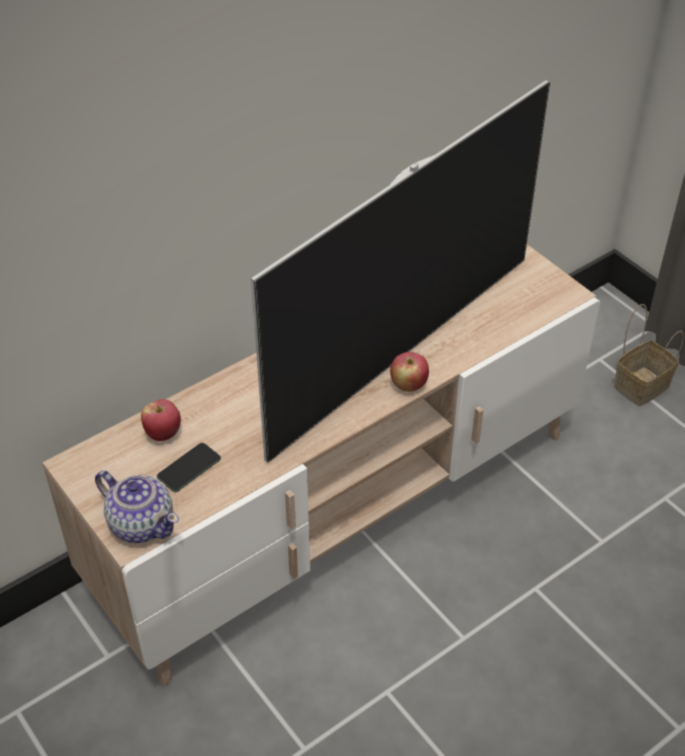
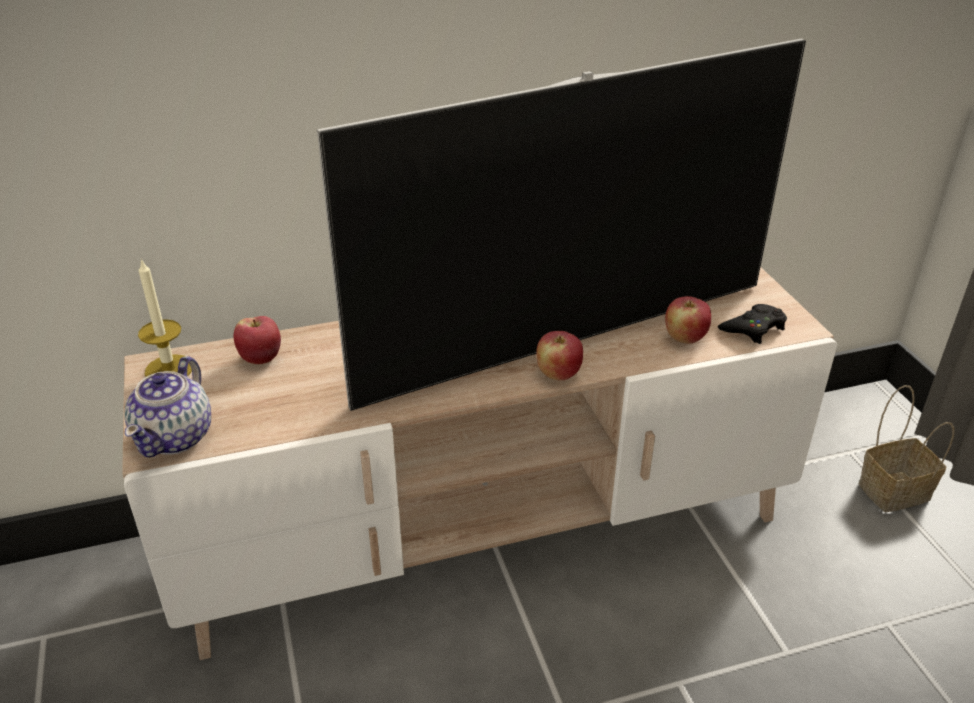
camera: 20 degrees right, 10 degrees down
teapot [95,471,179,543] -> teapot turned 45 degrees clockwise [124,356,211,458]
phone [157,443,221,492] -> none
none -> candle [138,259,192,377]
none -> apple [665,296,711,344]
none -> black game controller [718,304,787,344]

